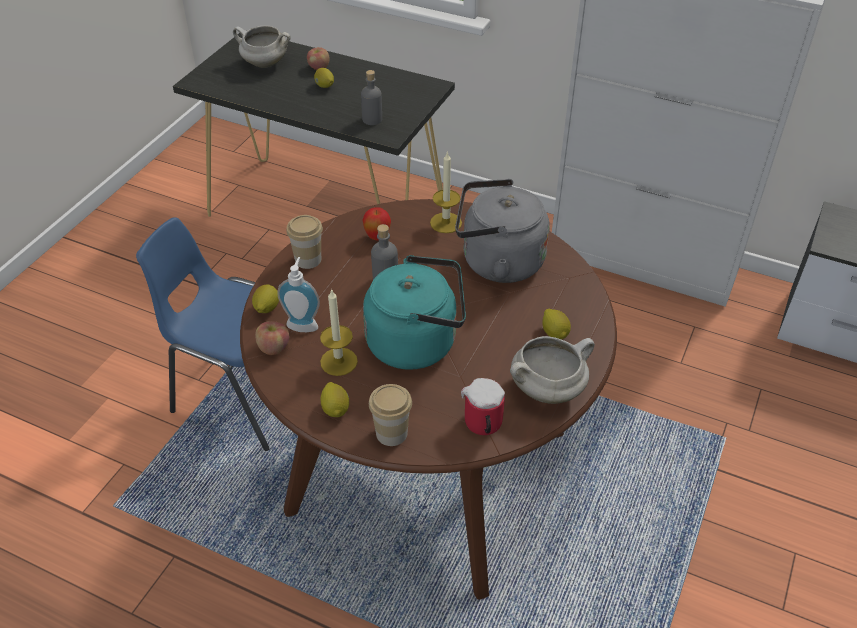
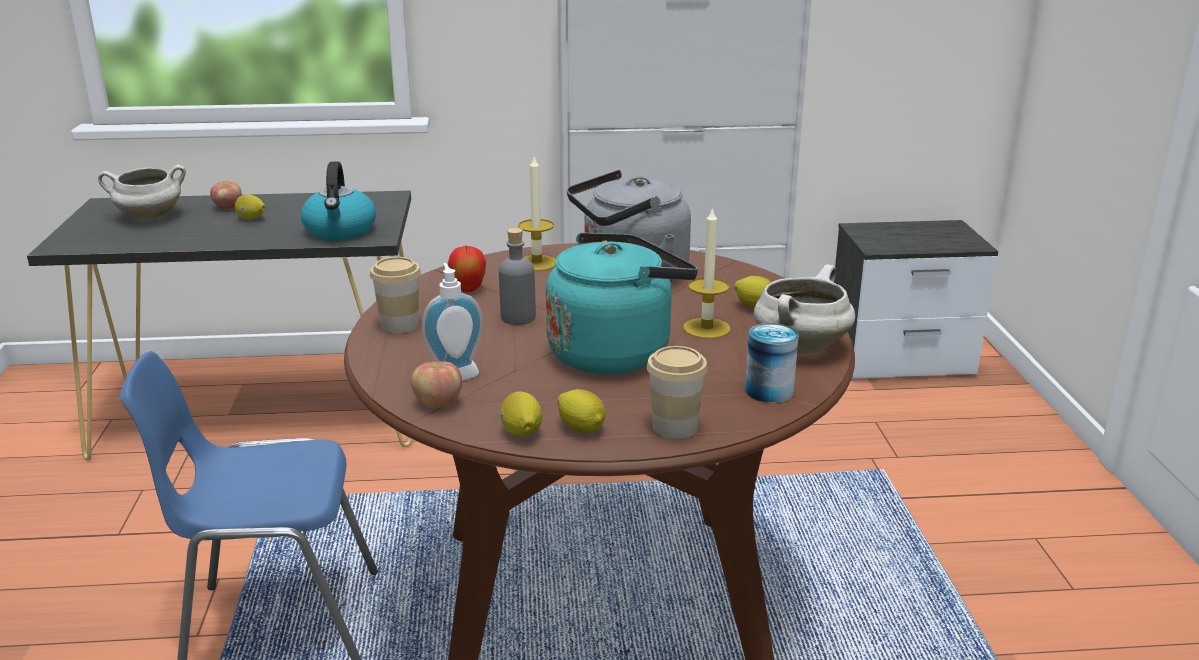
camera: 30 degrees left, 20 degrees down
lemon [252,284,279,313] -> lemon moved to [500,392,542,436]
candle [320,289,358,376] -> candle moved to [683,206,730,339]
grey bottle [361,70,382,125] -> kettle [301,161,376,240]
mug [461,378,505,435] -> can [745,323,799,403]

